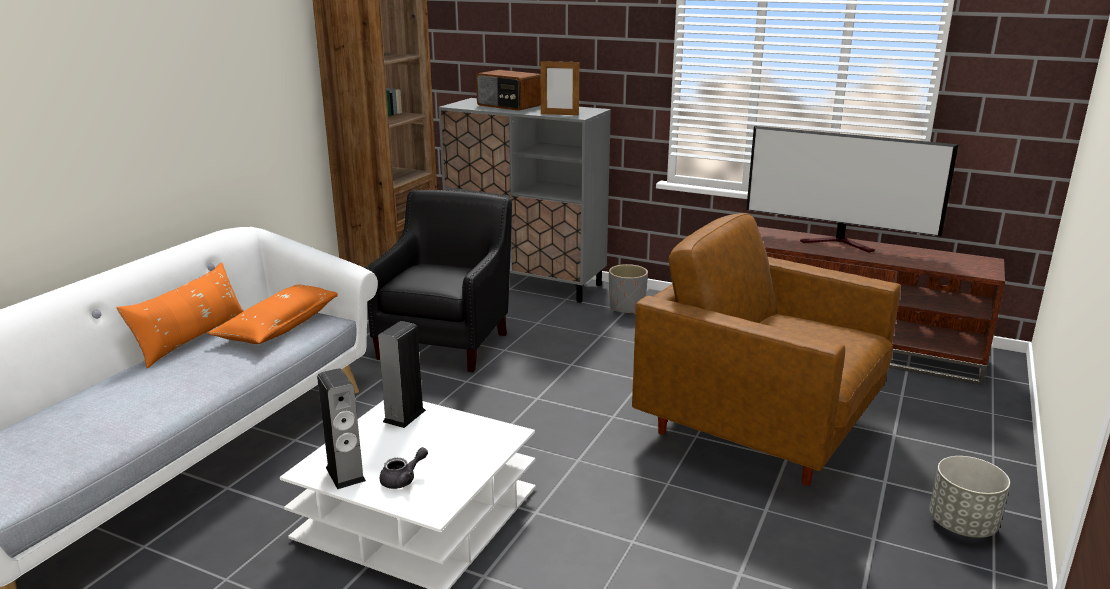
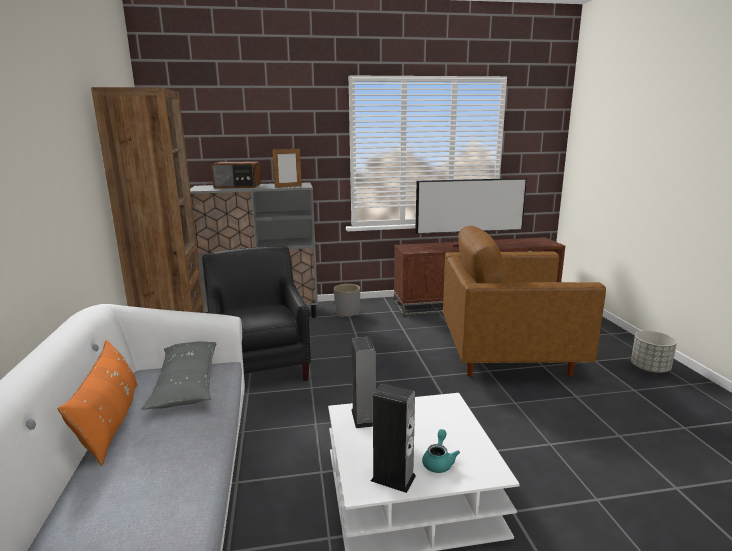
camera: 35 degrees left, 5 degrees down
orange pillow [207,285,338,344] -> grey pillow [142,341,216,410]
grey teapot [380,447,428,489] -> turquoise teapot [422,429,460,473]

